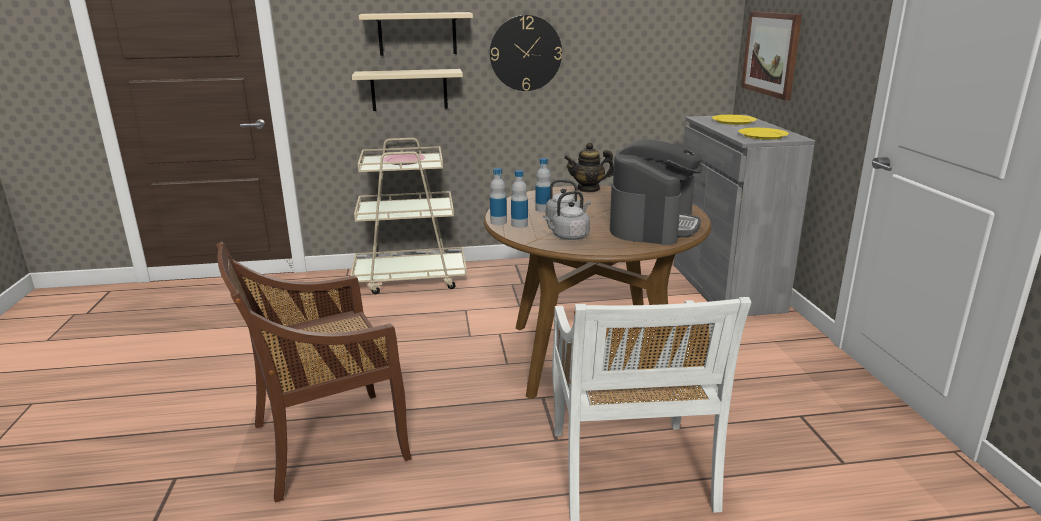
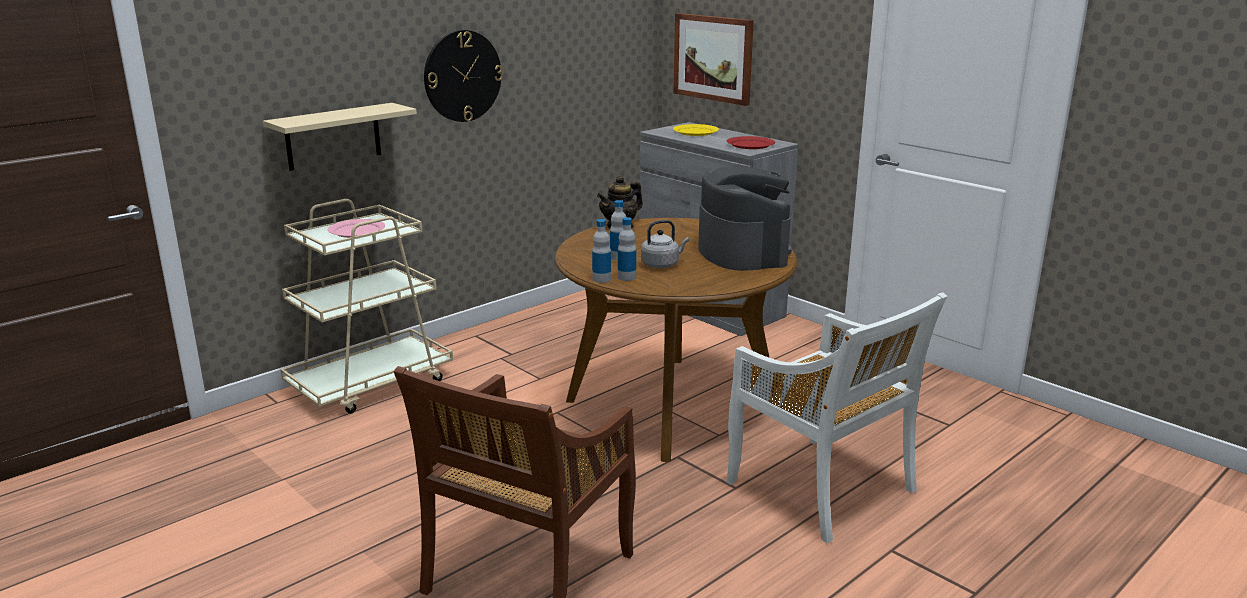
camera: 35 degrees left, 0 degrees up
beige shelf [359,12,473,56] -> none
grey kettle [543,191,590,240] -> none
yellow plate [738,128,789,140] -> red plate [727,136,775,149]

